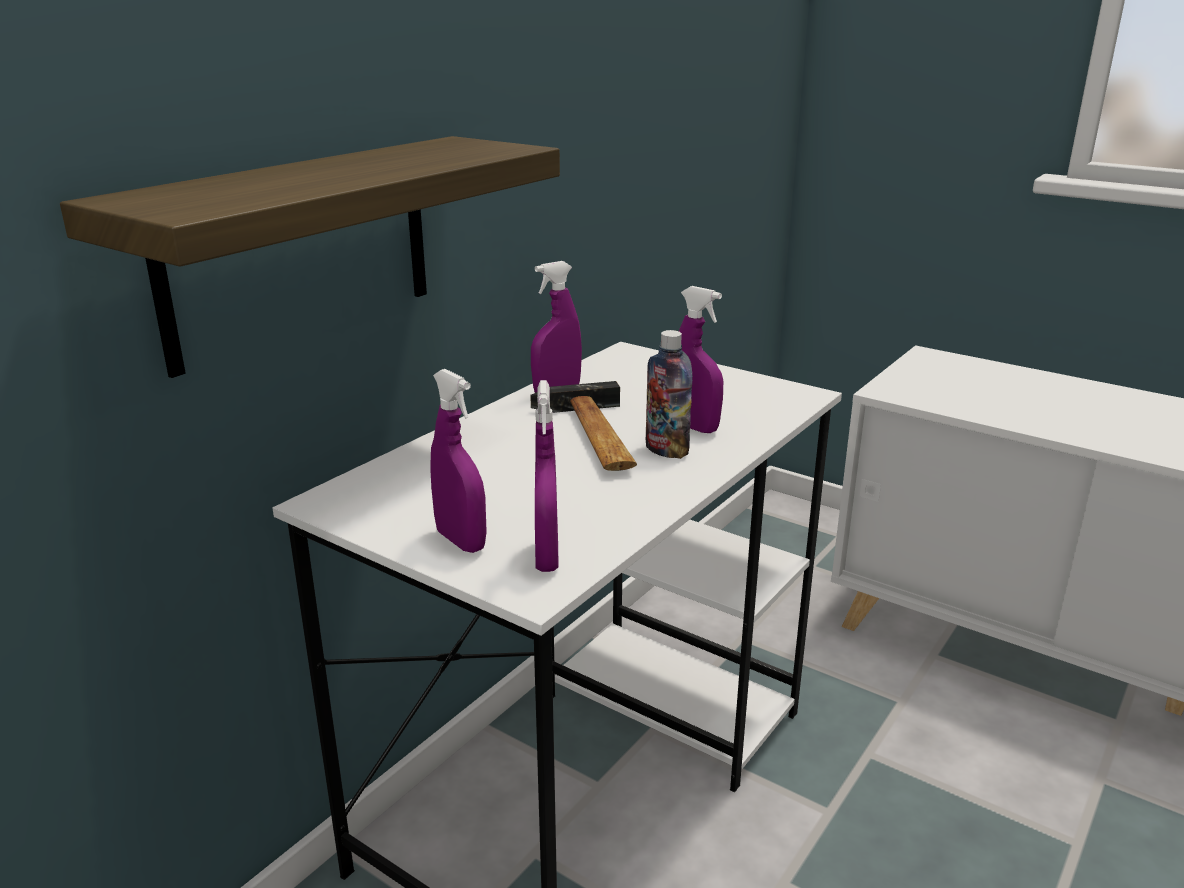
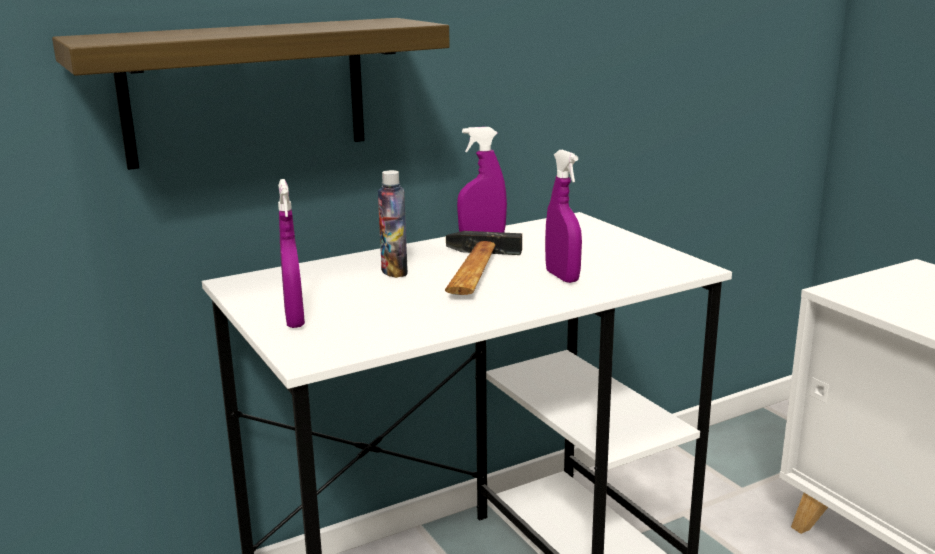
camera: 25 degrees right, 5 degrees down
purple spray bottle [535,380,559,572] -> none
bottle [646,330,692,459] -> bottle moved to [378,170,408,278]

